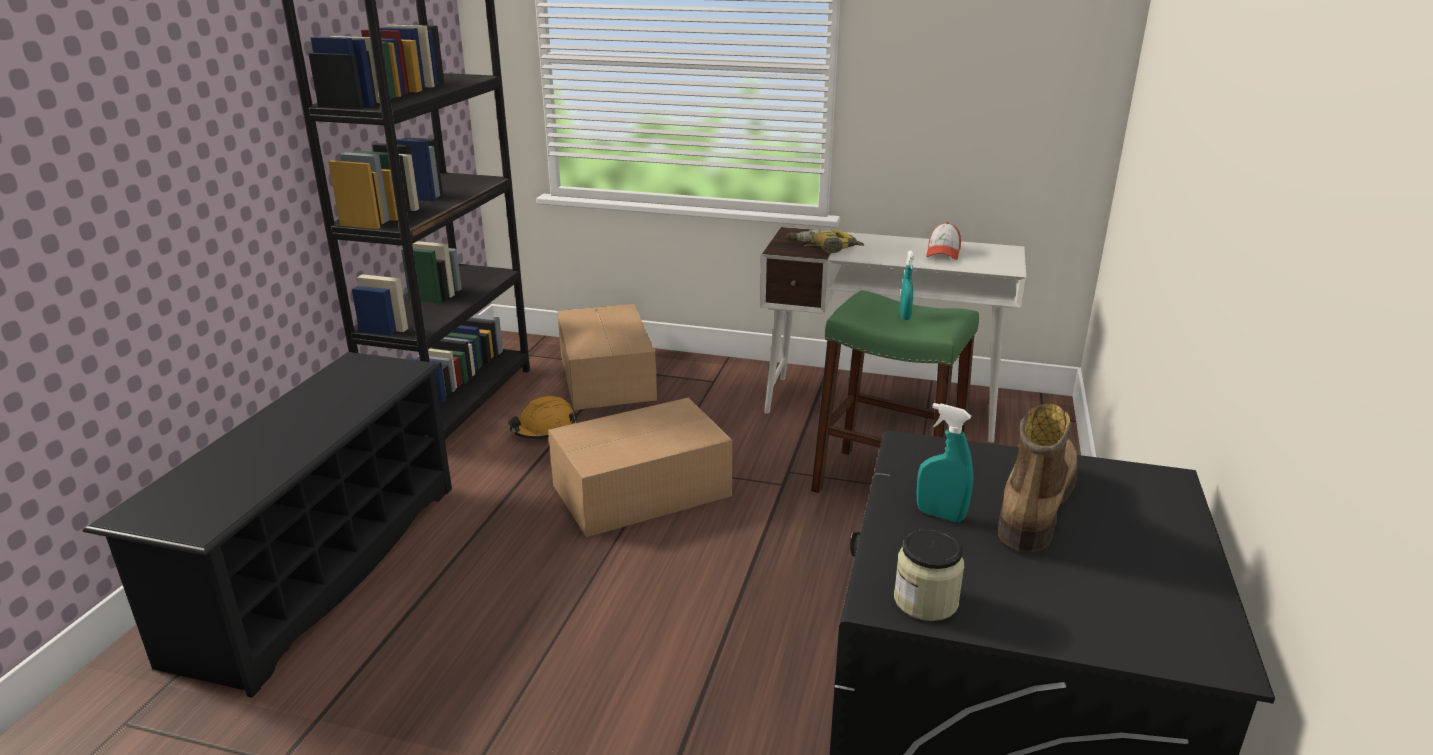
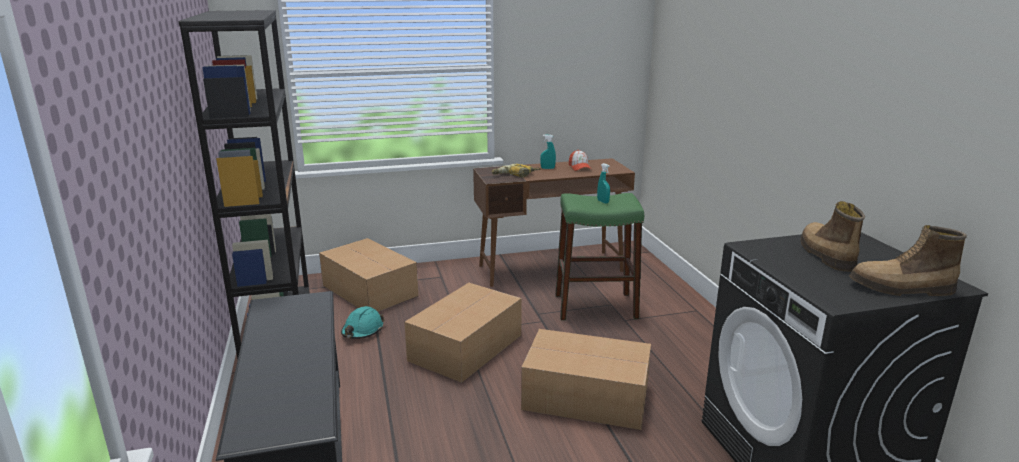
camera: 30 degrees left, 5 degrees down
orange hard hat [509,396,578,439] -> turquoise hard hat [341,306,384,339]
white desk [760,227,1026,443] -> brown desk [473,158,635,287]
jar [894,529,965,621] -> none
turquoise spray bottle [917,403,973,522] -> turquoise spray bottle moved to [540,135,556,169]
none -> cardboard box [521,329,651,430]
none -> boot [849,225,967,296]

